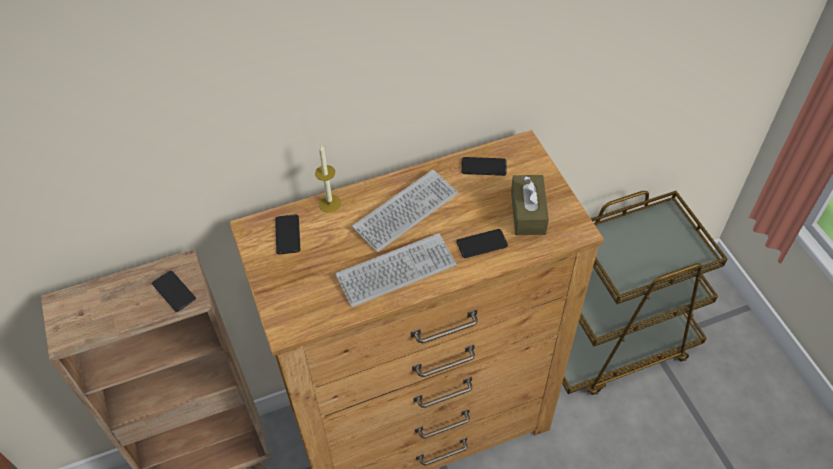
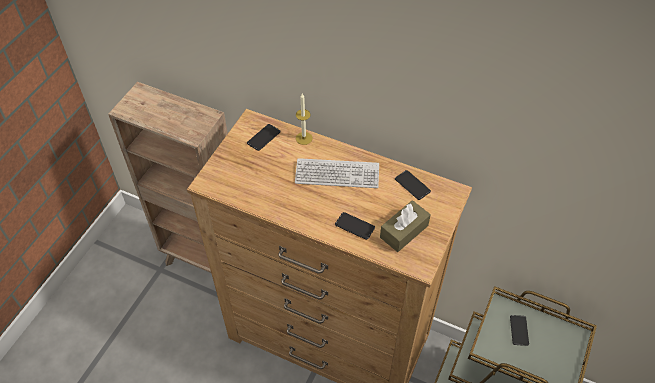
camera: 45 degrees right, 0 degrees up
phone [152,271,196,312] -> phone moved to [510,315,529,346]
keyboard [336,233,457,307] -> none

